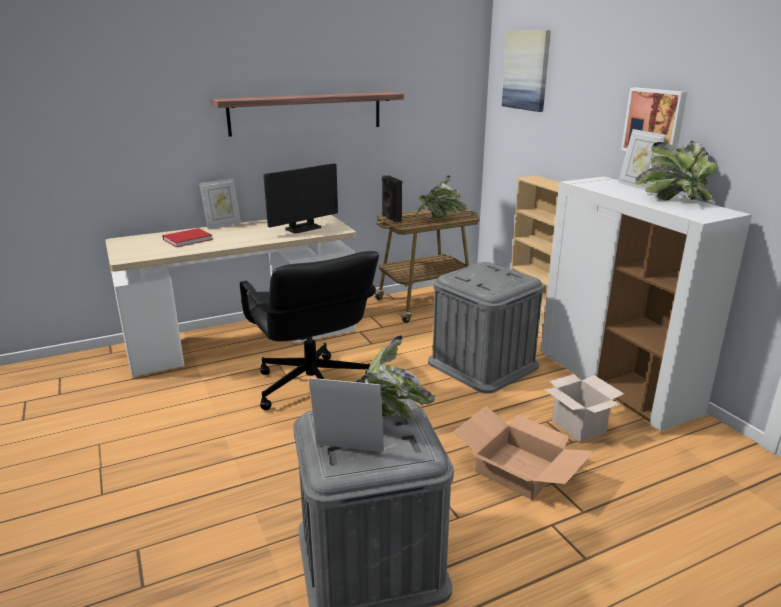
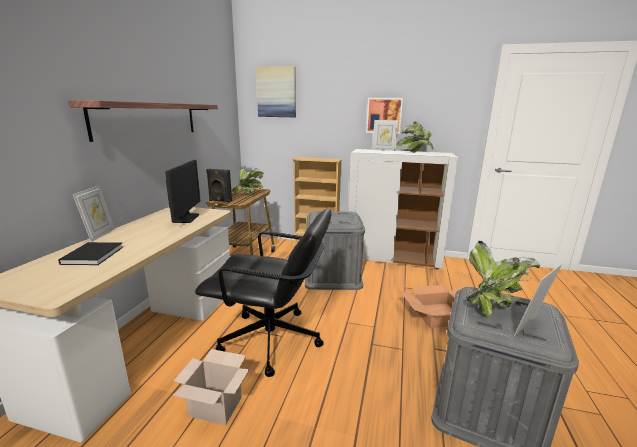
camera: 50 degrees left, 5 degrees down
red book [162,228,213,247] -> black book [58,242,123,265]
cardboard box [544,374,624,442] -> cardboard box moved to [173,349,249,425]

